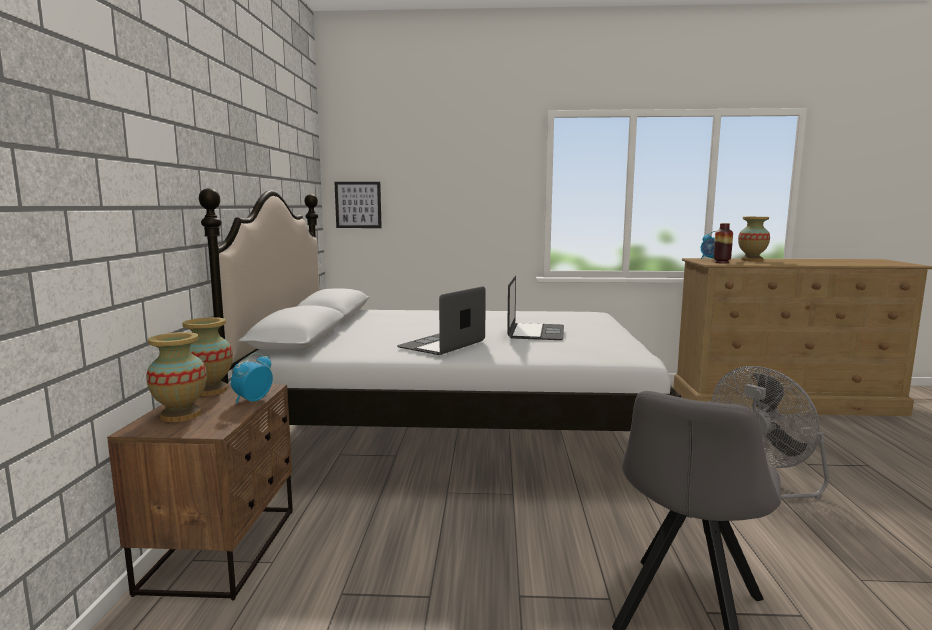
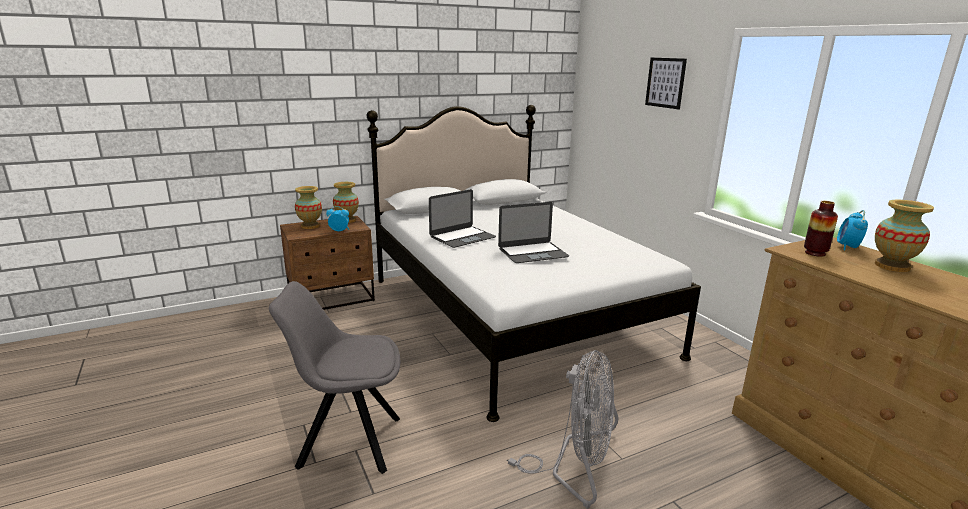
camera: 60 degrees right, 10 degrees up
picture [334,182,382,228] -> picture moved to [645,58,687,109]
laptop [397,286,486,355] -> laptop turned 135 degrees clockwise [429,189,496,248]

